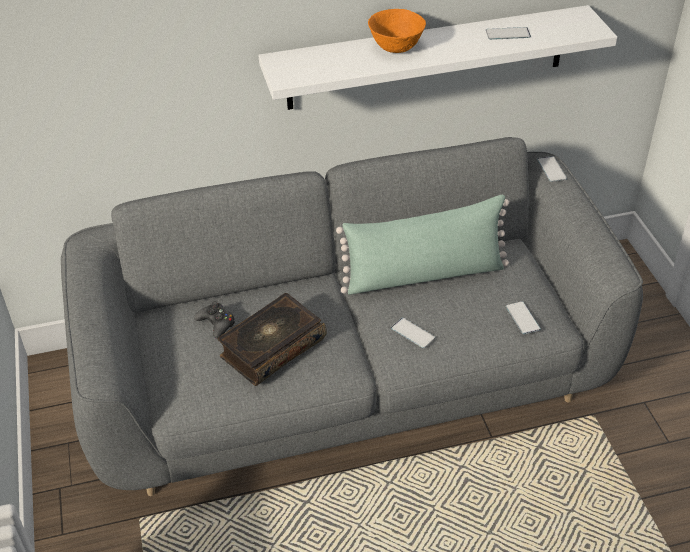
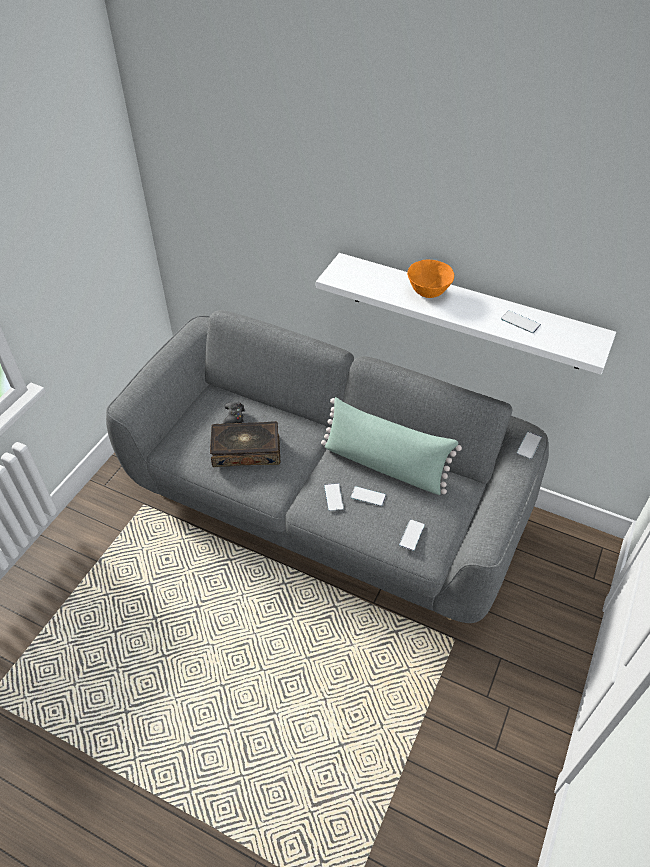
camera: 40 degrees right, 5 degrees up
none -> phone [351,486,386,506]

